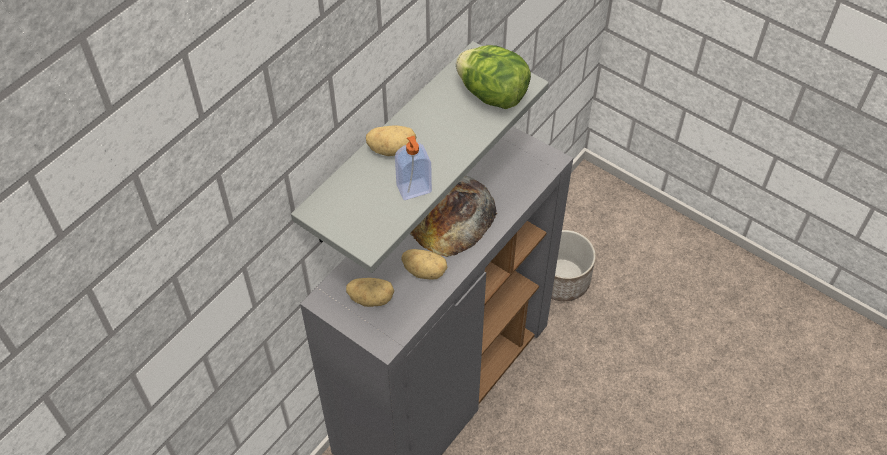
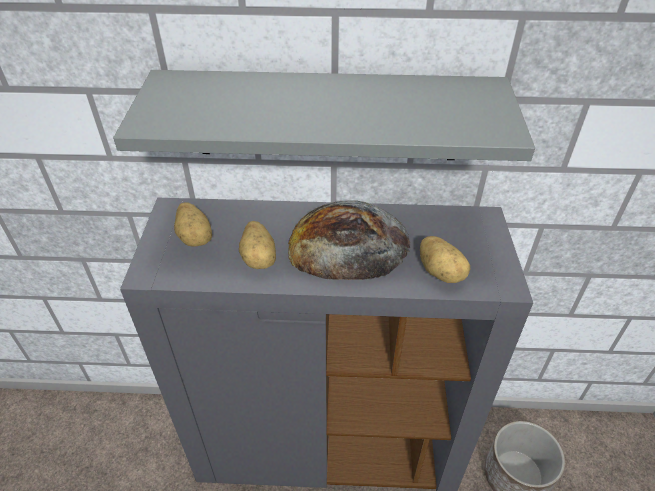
camera: 55 degrees right, 10 degrees down
potato [366,125,416,156] -> potato moved to [420,236,470,283]
soap dispenser [395,136,432,200] -> none
lettuce [456,45,531,109] -> none

